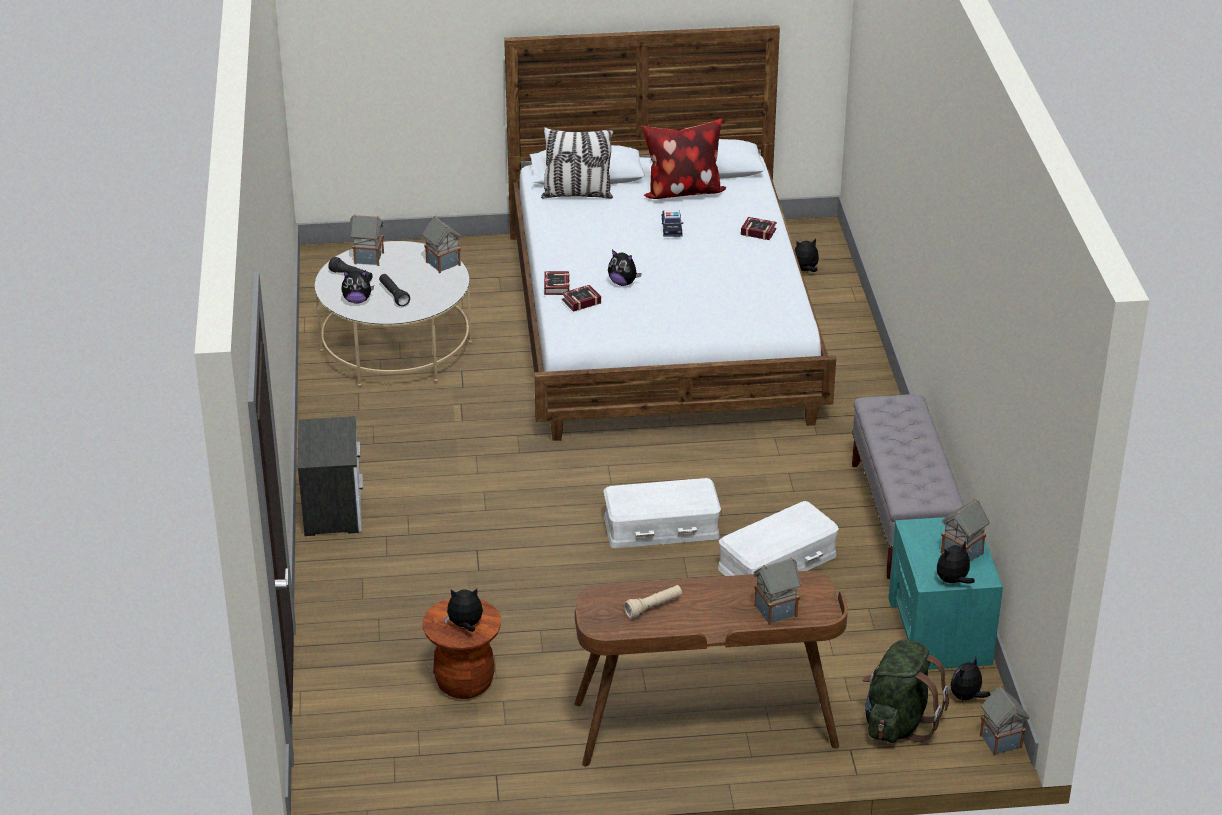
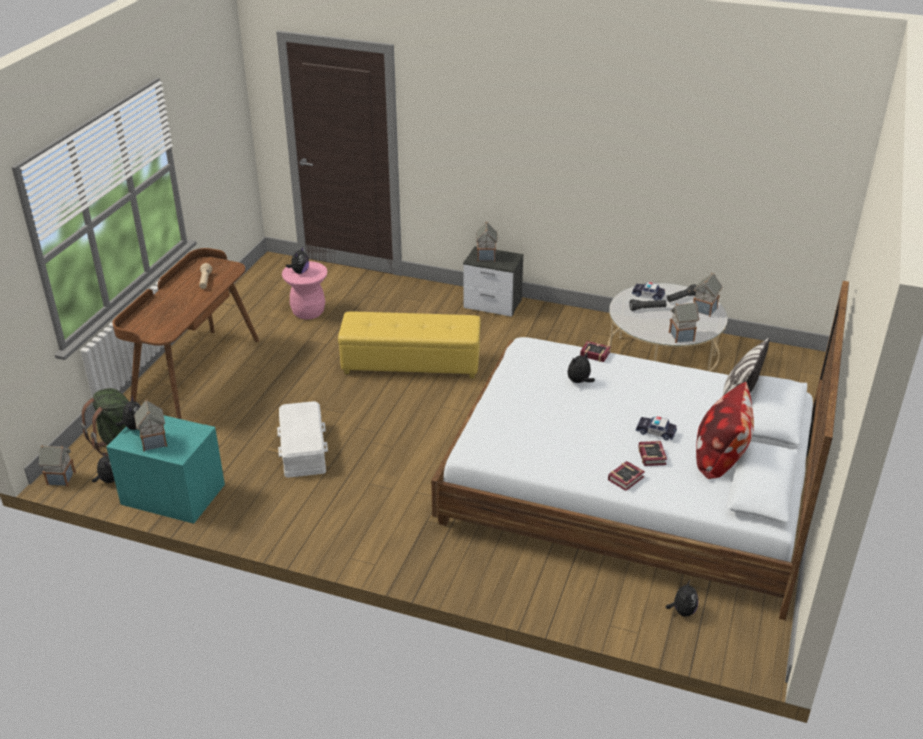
camera: 115 degrees right, 0 degrees up
plush toy [341,270,374,304] -> toy car [632,282,665,300]
brown stool [422,598,501,699] -> pink stool [282,261,327,319]
book [562,285,601,312] -> book moved to [638,441,667,466]
white storage box [604,478,721,548] -> none
toy house [753,557,802,625] -> toy house moved to [476,222,497,262]
grey bench [852,394,964,579] -> none
none -> yellow ottoman [338,312,481,378]

